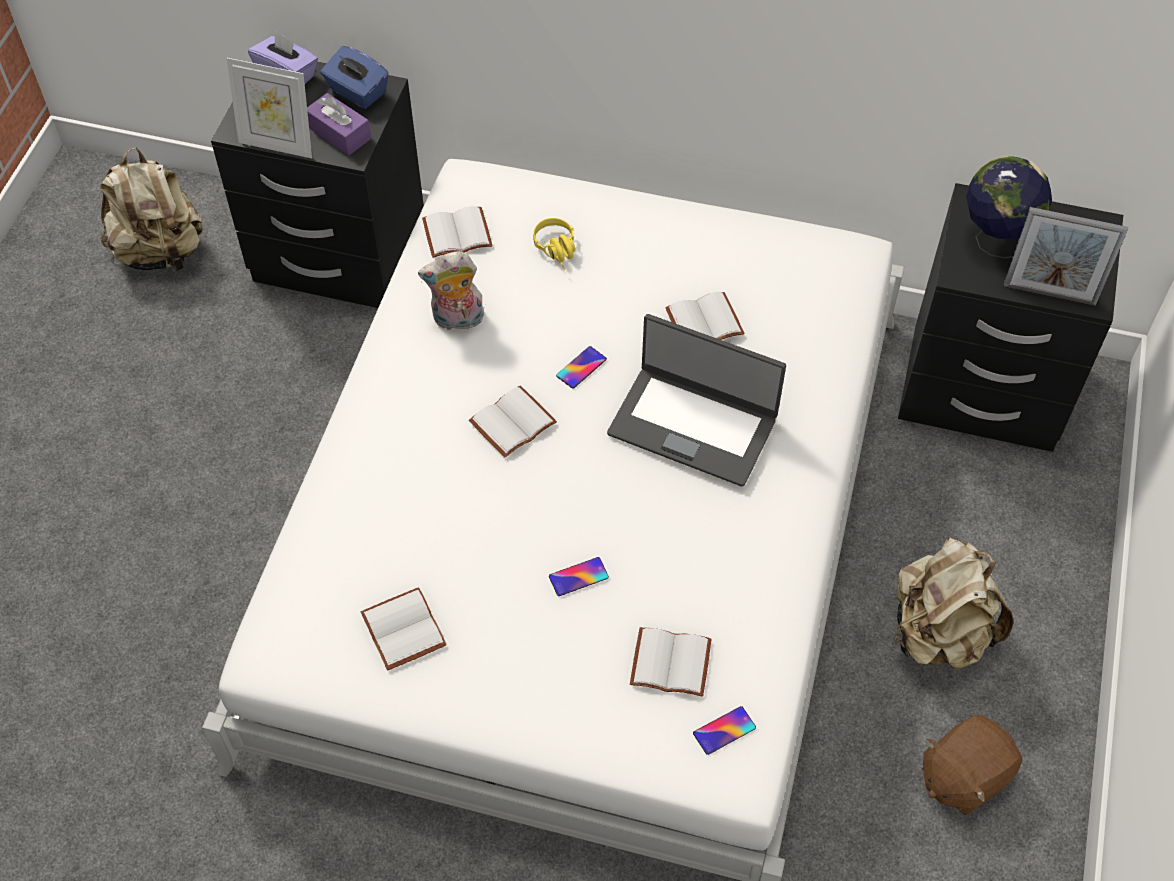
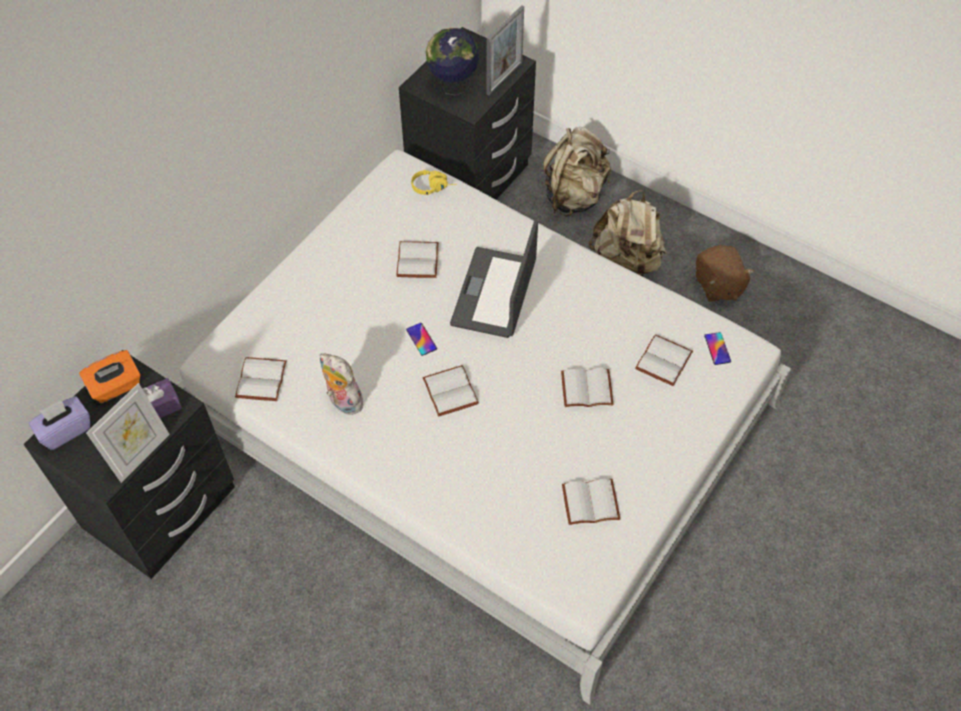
camera: 70 degrees left, 0 degrees up
beige backpack [100,147,203,274] -> beige backpack moved to [543,127,611,217]
blue tissue box [321,46,388,109] -> orange tissue box [79,350,140,403]
plush toy [418,251,484,330] -> plush toy turned 120 degrees clockwise [320,353,363,415]
yellow headphones [533,218,575,270] -> yellow headphones moved to [411,170,457,195]
phone [549,557,609,596] -> white book [561,368,614,407]
laptop [607,314,786,487] -> laptop turned 150 degrees clockwise [450,220,538,338]

